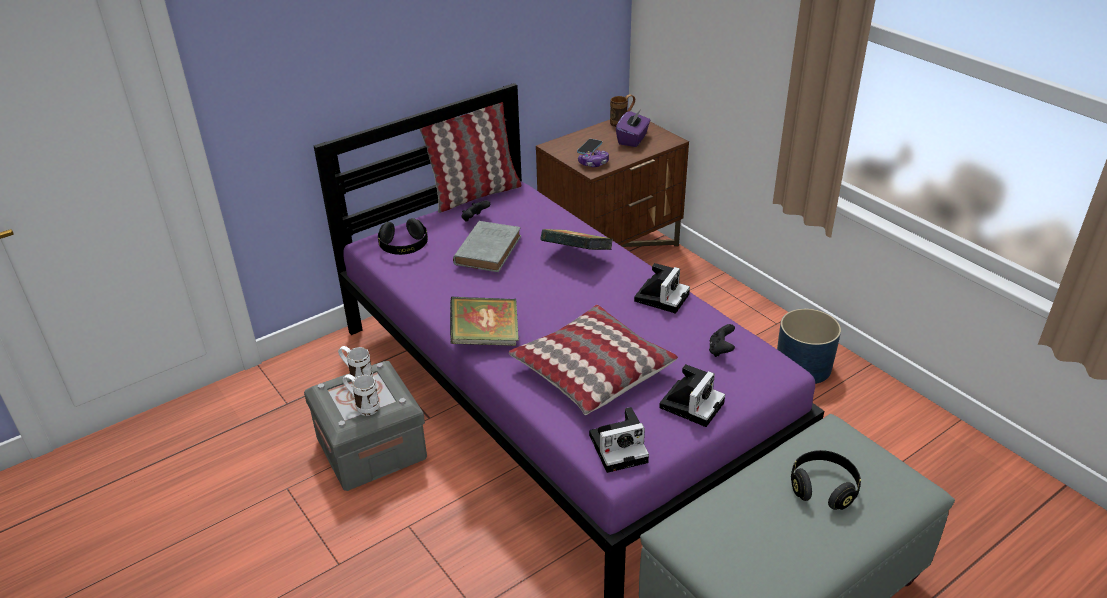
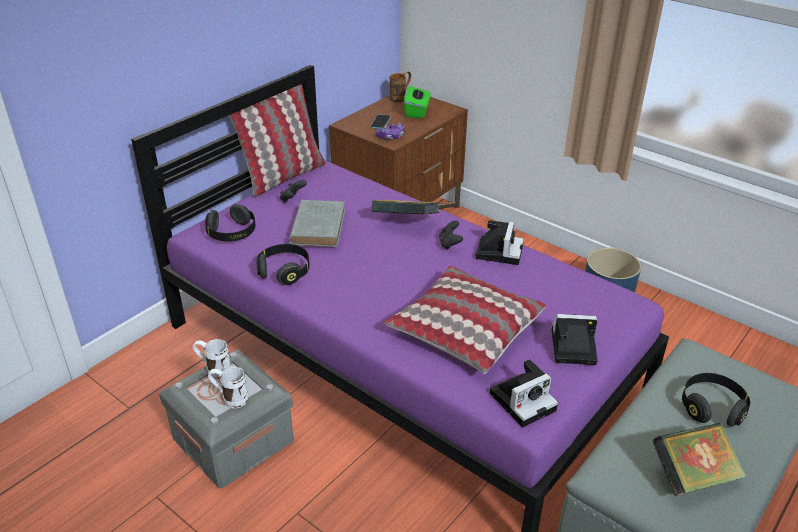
camera: 15 degrees left, 0 degrees up
book [450,297,519,346] -> book moved to [652,423,746,497]
purple tissue box [616,111,651,147] -> green tissue box [404,86,431,118]
camera [659,364,725,427] -> camera turned 105 degrees counterclockwise [552,314,598,365]
black game controller [709,324,735,357] -> black game controller moved to [439,221,463,250]
none -> black headphones [256,244,310,285]

